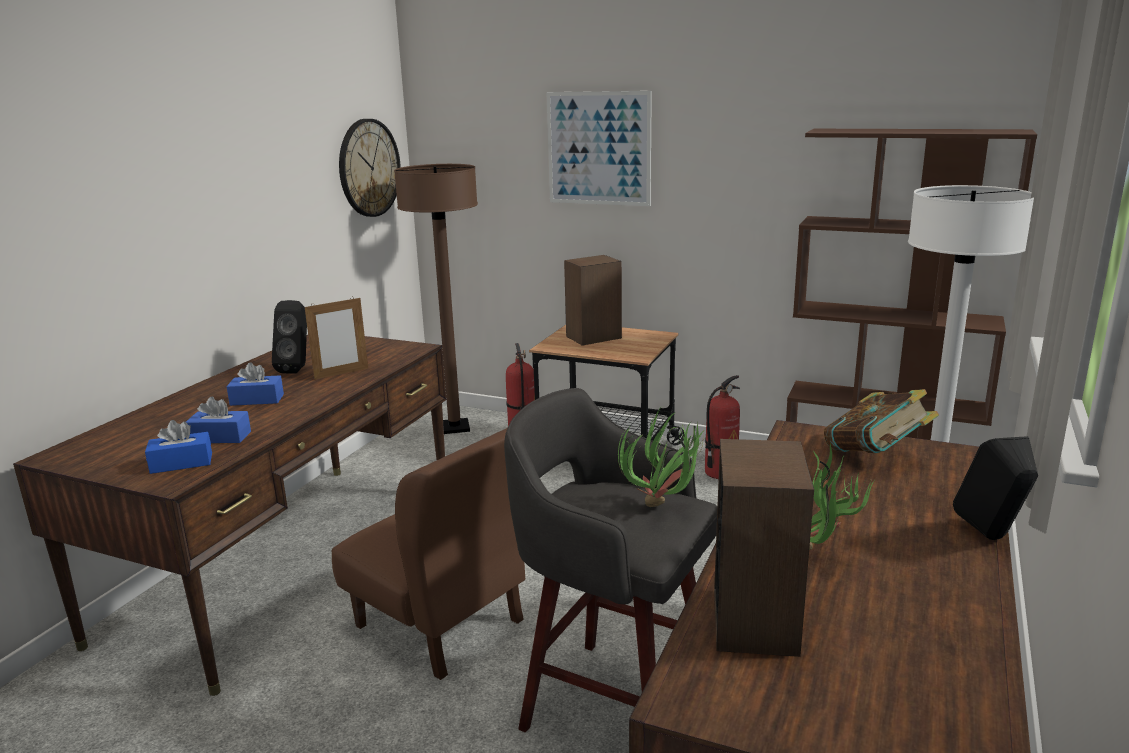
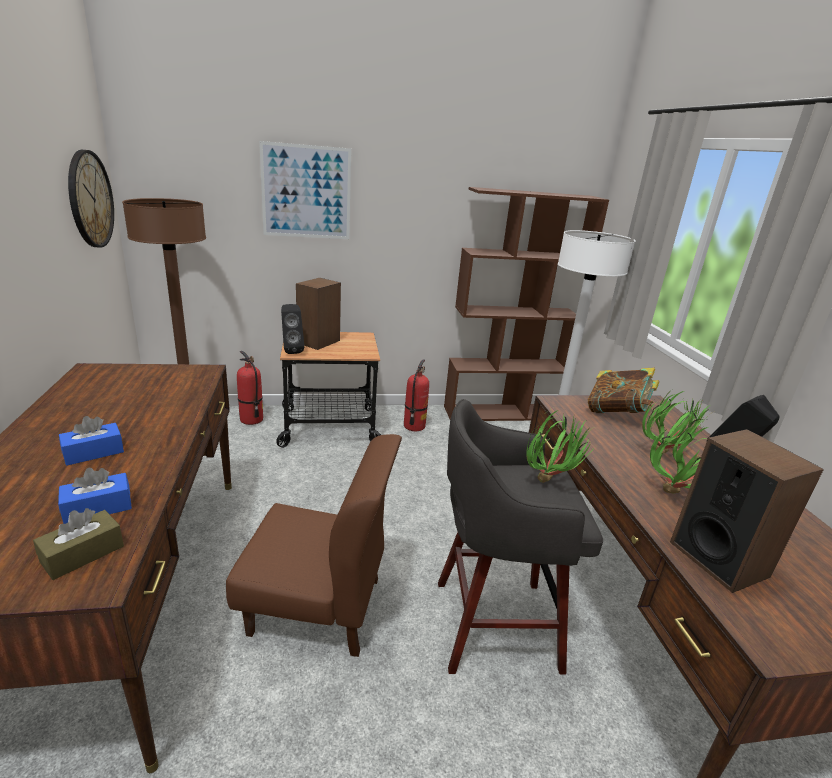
camera: 35 degrees left, 5 degrees up
blue tissue box [145,420,212,474] -> brown tissue box [33,508,124,580]
black speaker [272,300,307,374] -> black speaker moved to [281,304,305,354]
picture frame [305,297,368,380] -> none
none -> potted plant [642,387,715,453]

